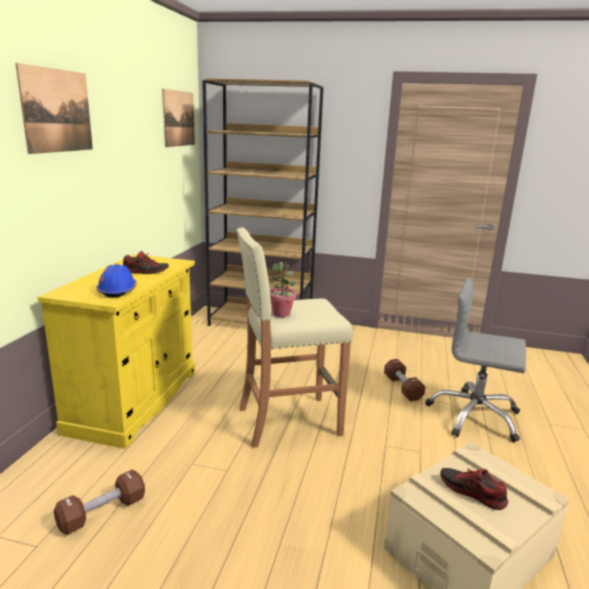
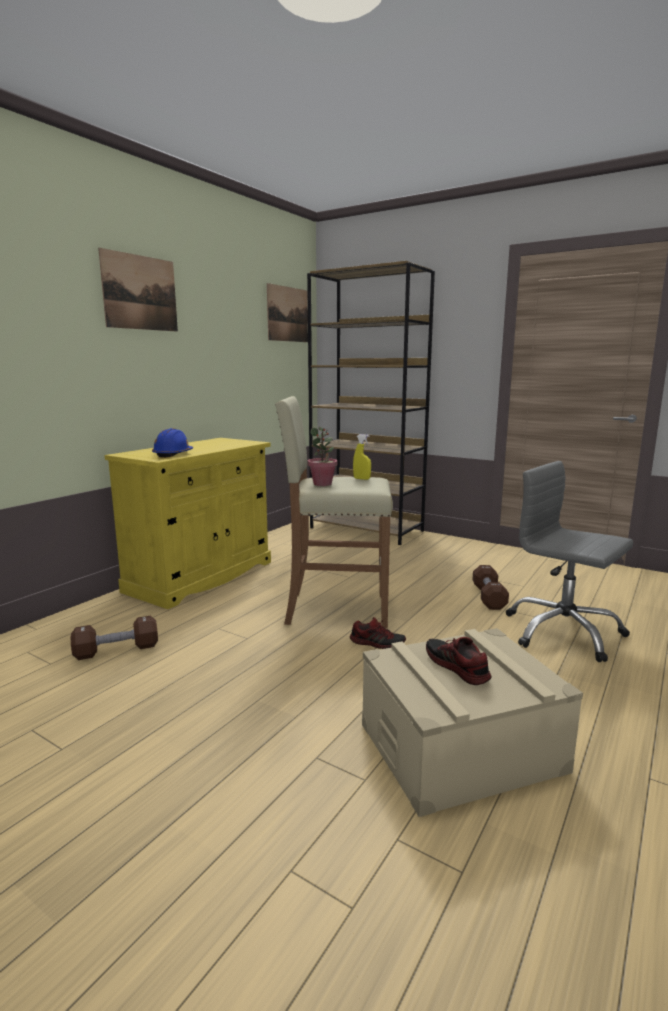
camera: 20 degrees right, 5 degrees down
shoe [123,251,169,274] -> shoe moved to [350,617,406,649]
none -> yellow spray bottle [353,434,371,480]

